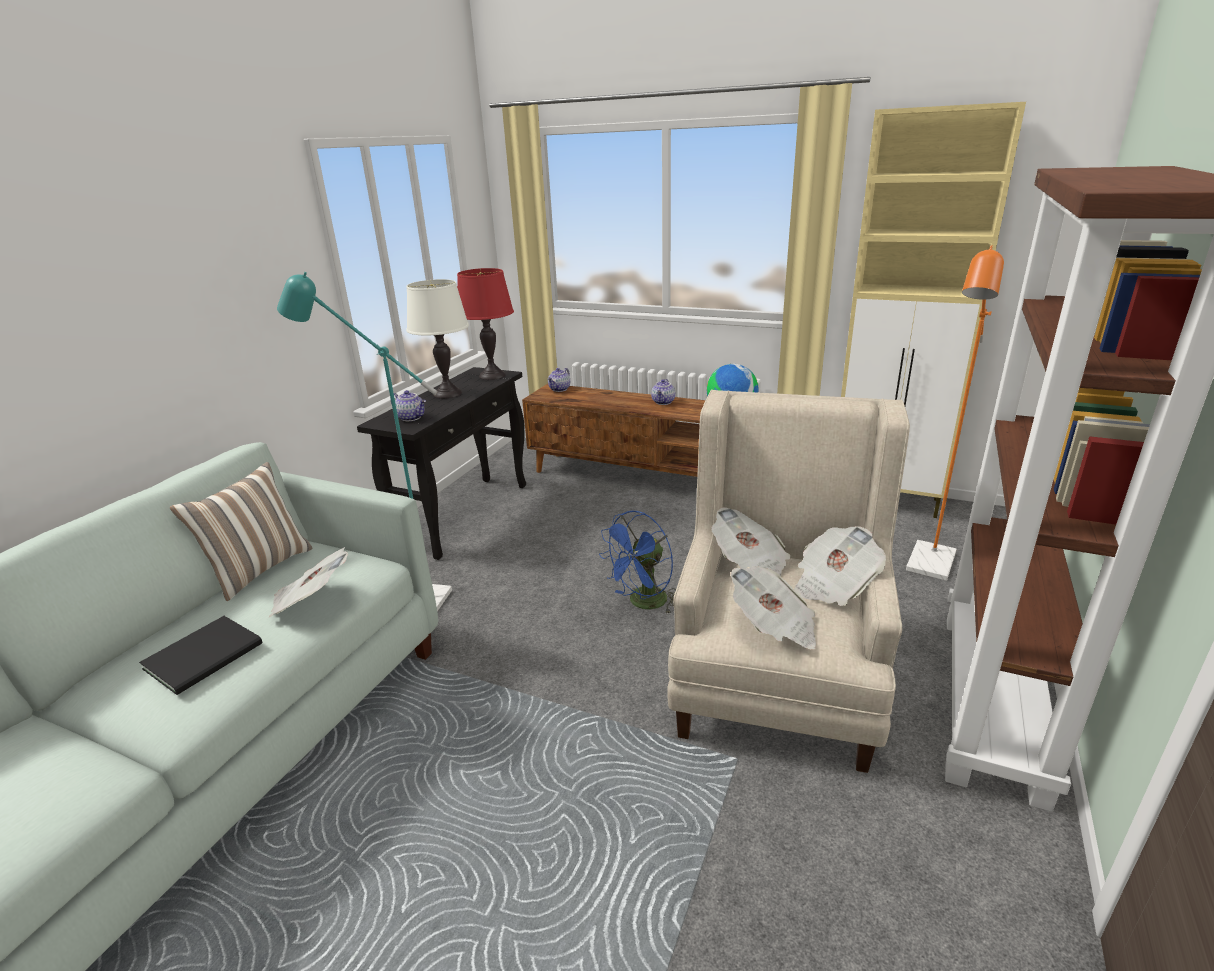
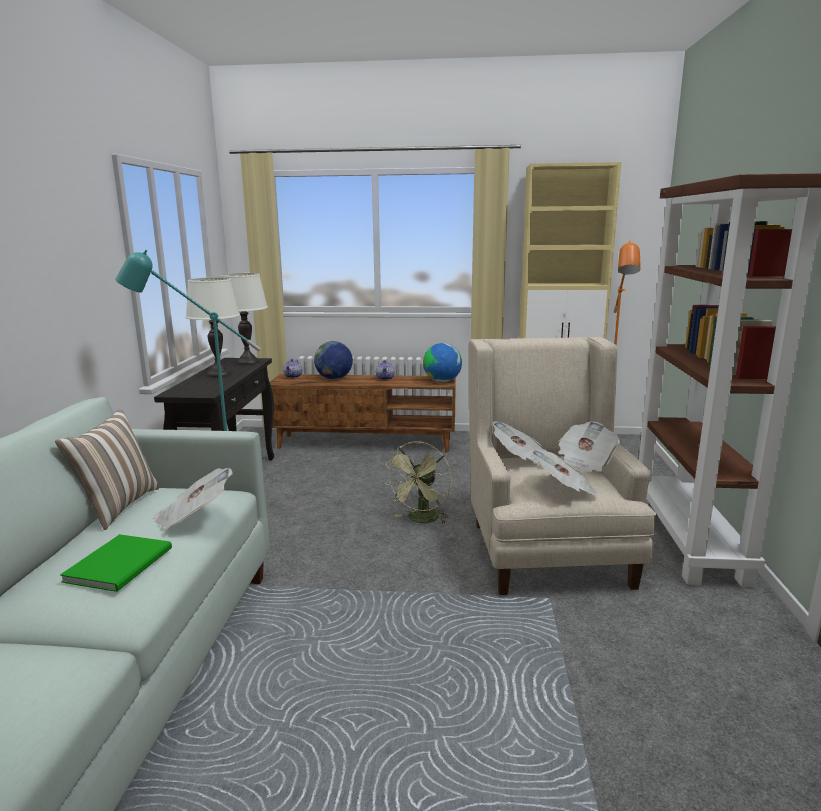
camera: 20 degrees left, 10 degrees down
black book [139,616,263,695] -> green book [60,534,172,592]
teapot [390,390,426,421] -> none
red table lamp [457,268,514,380] -> white table lamp [221,273,268,364]
blue fan [599,511,676,615] -> green fan [384,442,451,524]
none -> globe [314,341,353,379]

